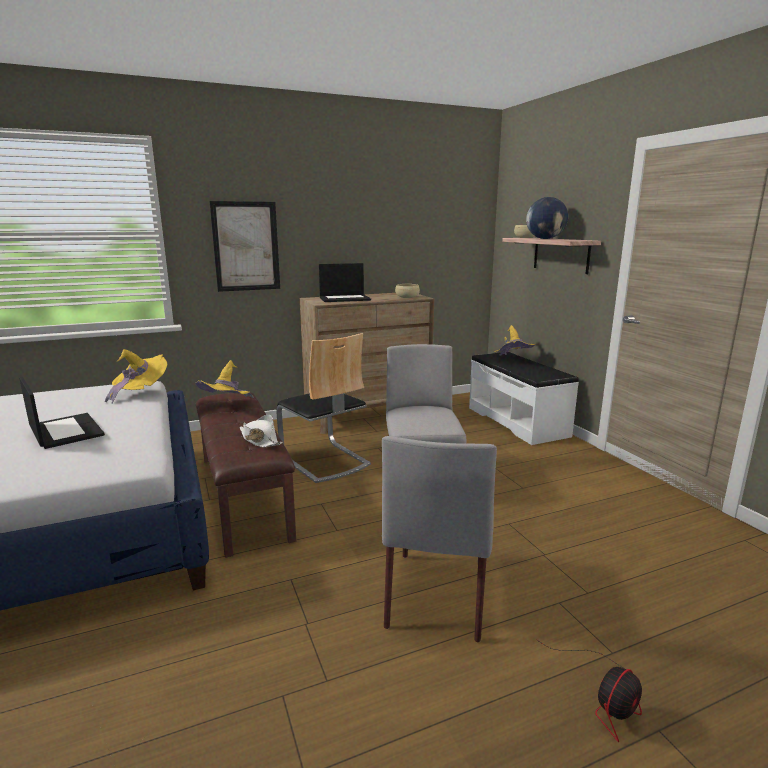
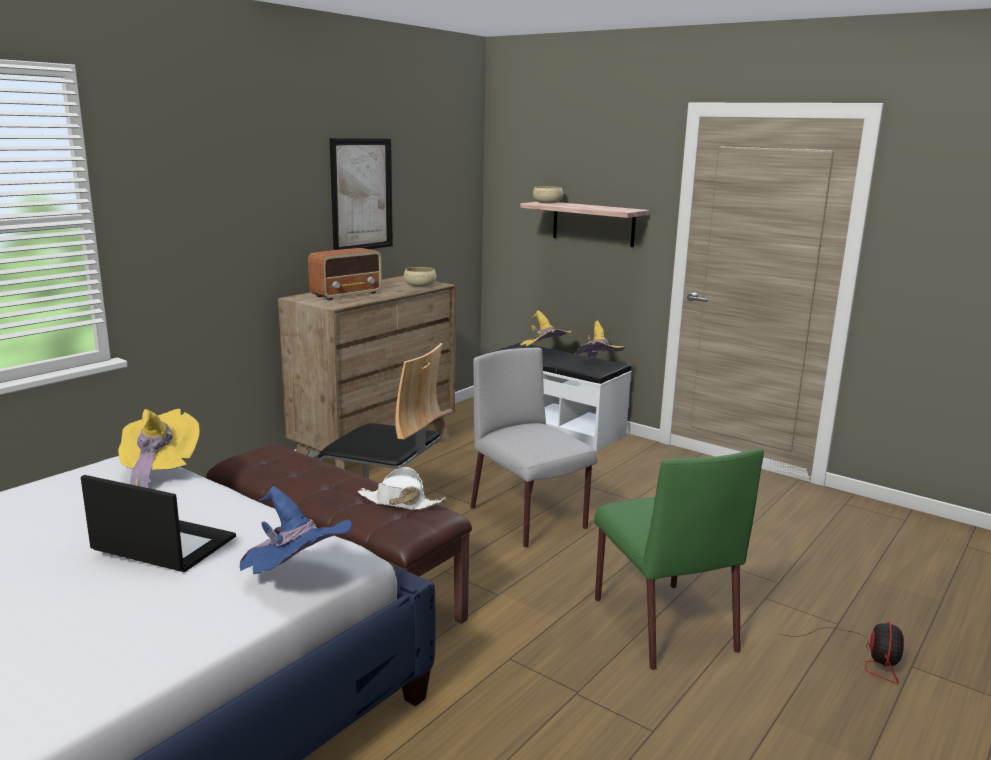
camera: 30 degrees left, 0 degrees up
yellow hat [195,360,254,398] -> yellow hat moved to [574,321,625,358]
picture [209,201,280,292] -> picture moved to [330,138,393,250]
laptop [319,263,371,302] -> radio [308,248,382,300]
grey chair [382,436,497,642] -> green chair [594,449,764,670]
globe [526,197,568,239] -> none
none -> blue hat [240,486,352,574]

